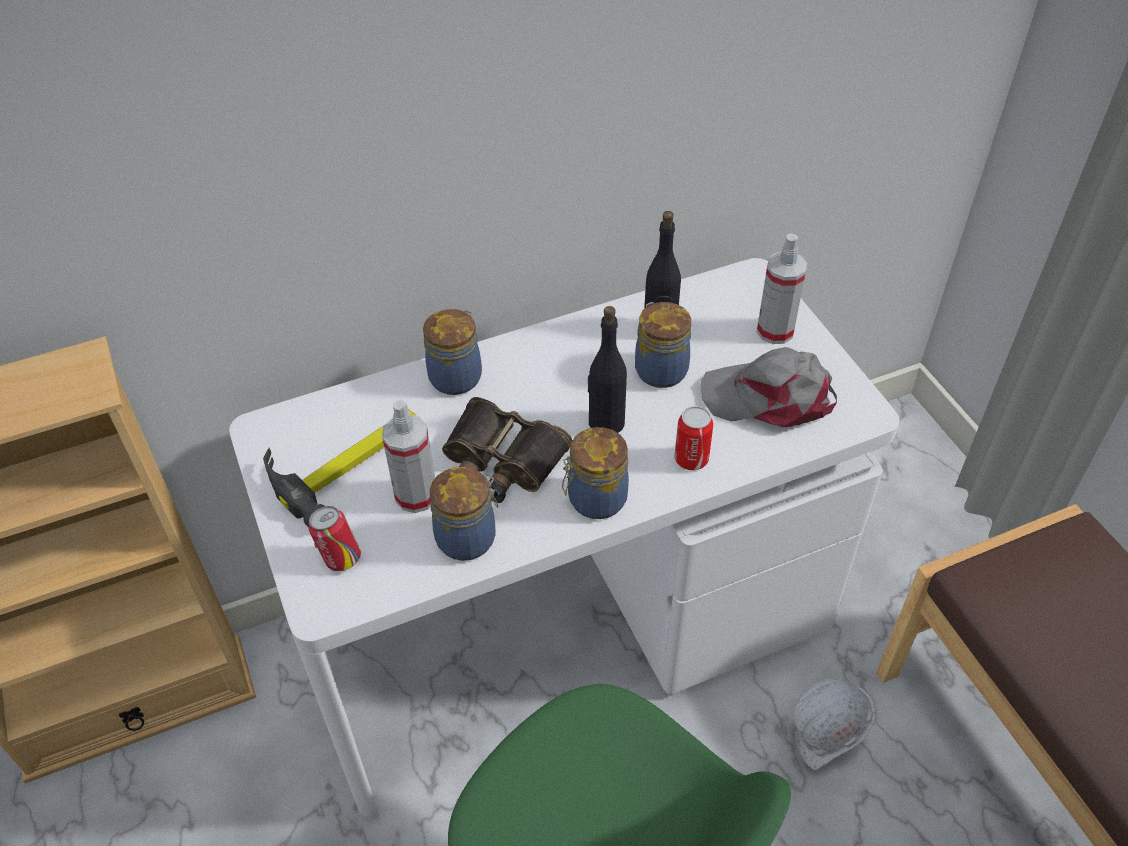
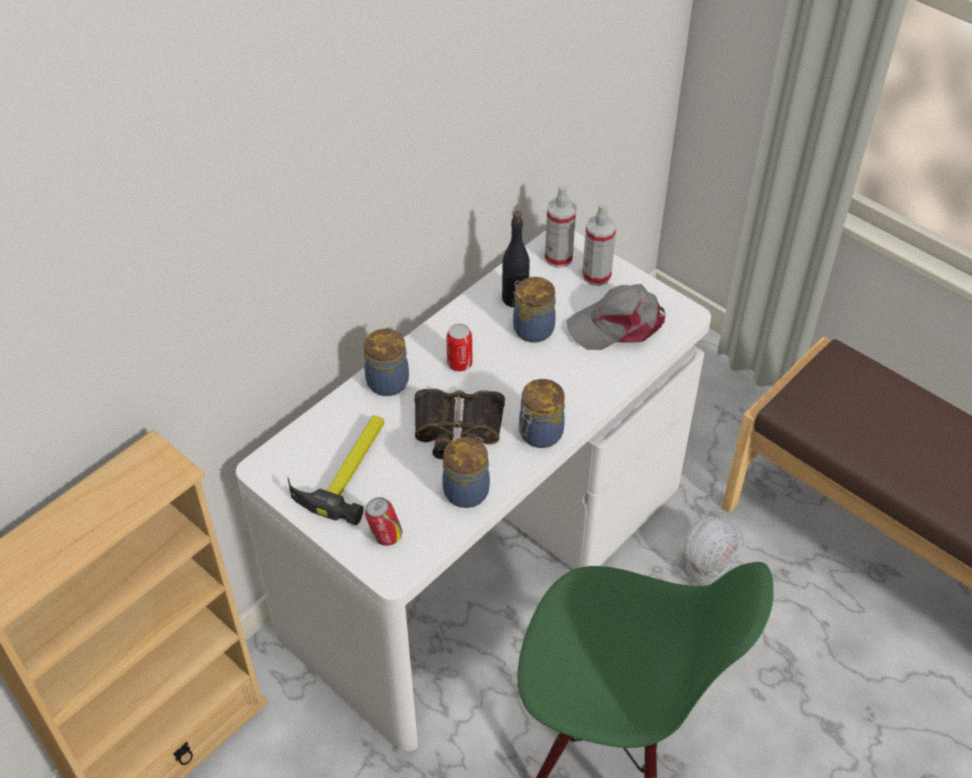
camera: 25 degrees left, 0 degrees up
spray bottle [382,400,435,513] -> spray bottle moved to [545,185,576,268]
black bottle [588,306,627,433] -> none
can [675,406,713,470] -> can moved to [446,323,473,371]

